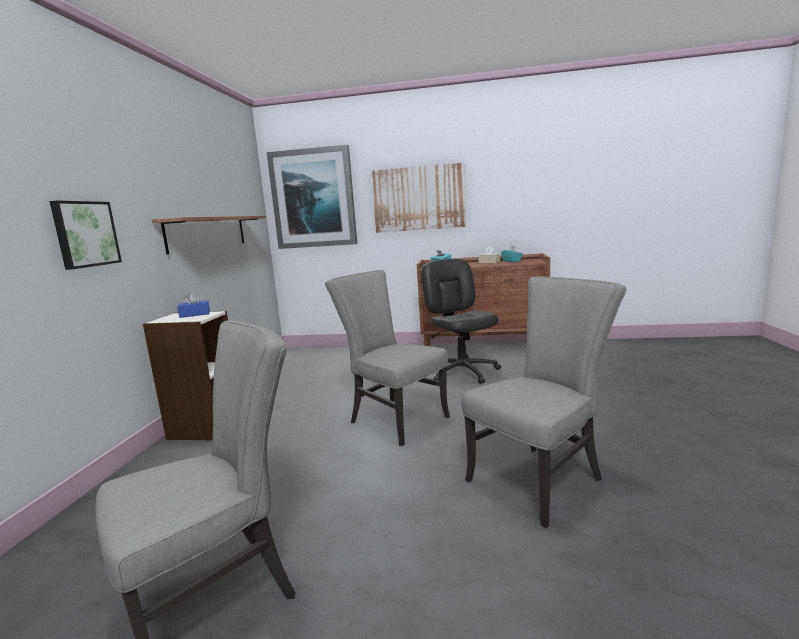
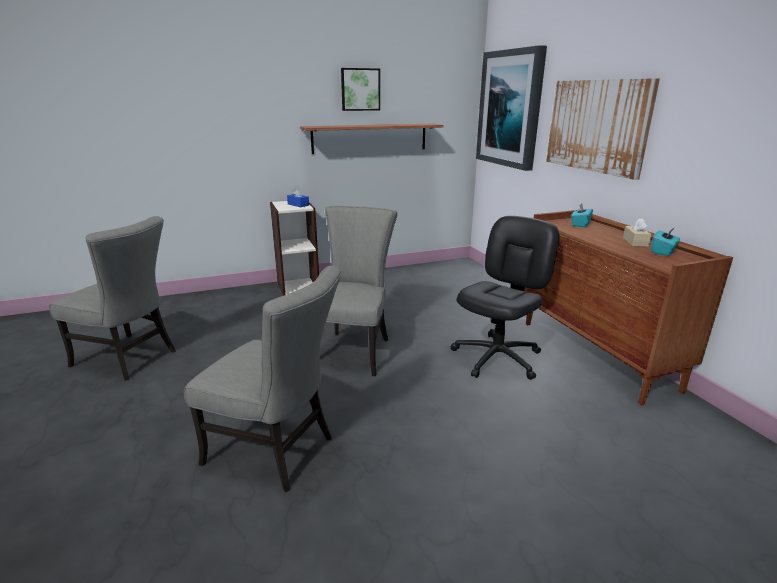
camera: 60 degrees right, 10 degrees up
picture [50,201,122,270] -> picture moved to [341,68,380,111]

